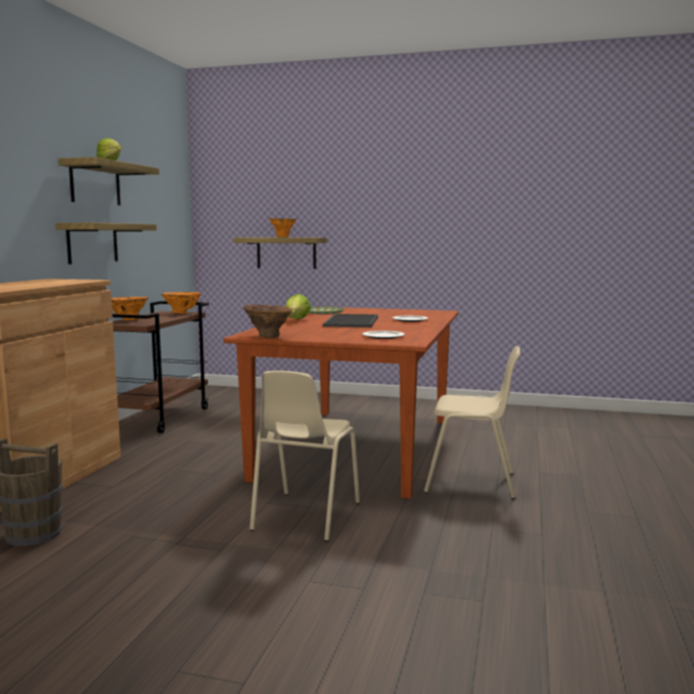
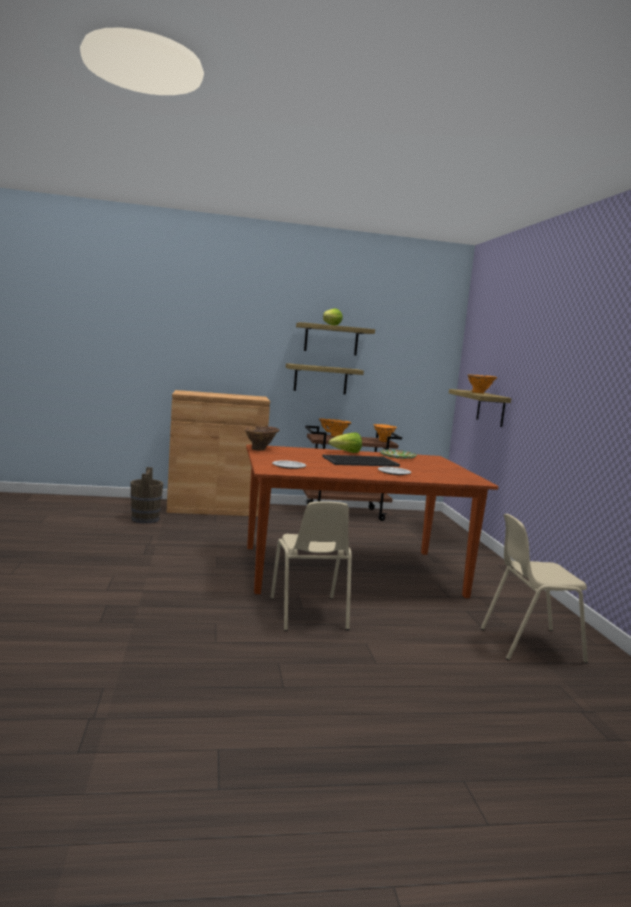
camera: 65 degrees right, 0 degrees up
beige chair [250,371,360,542] -> beige chair moved to [481,514,588,663]

